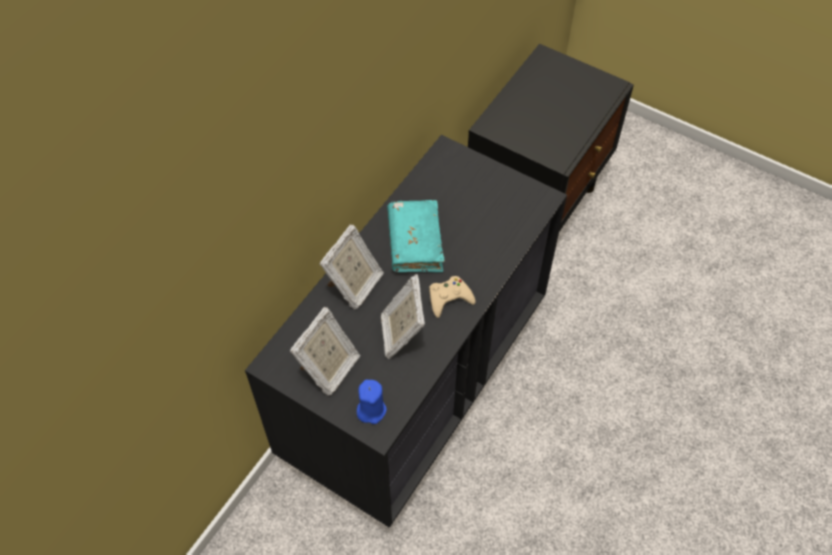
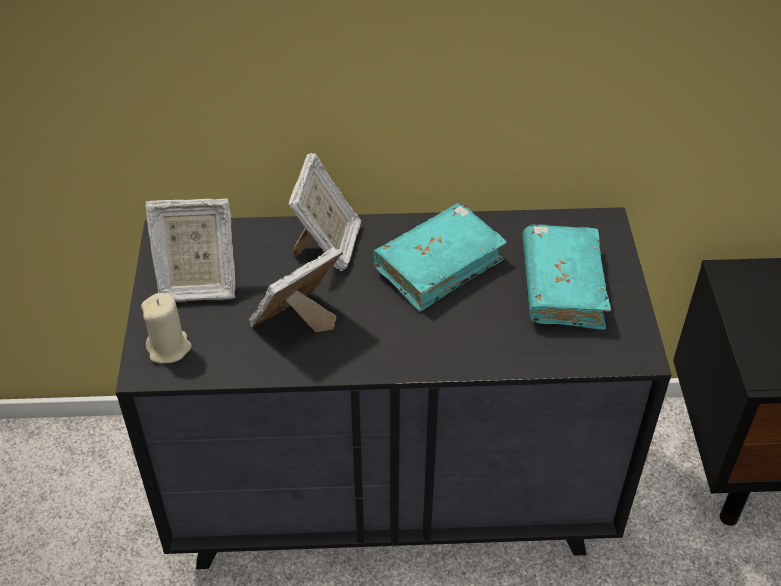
camera: 55 degrees right, 10 degrees down
picture frame [320,224,384,309] -> picture frame turned 75 degrees counterclockwise [288,153,361,272]
blue candle [357,380,387,424] -> beige candle [141,293,192,363]
beige game controller [429,276,476,318] -> none
none -> turquoise book [522,225,611,329]

